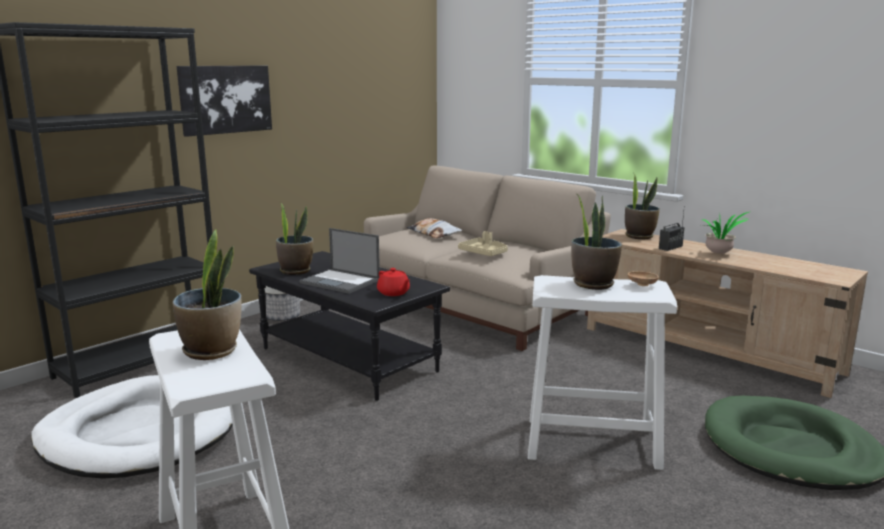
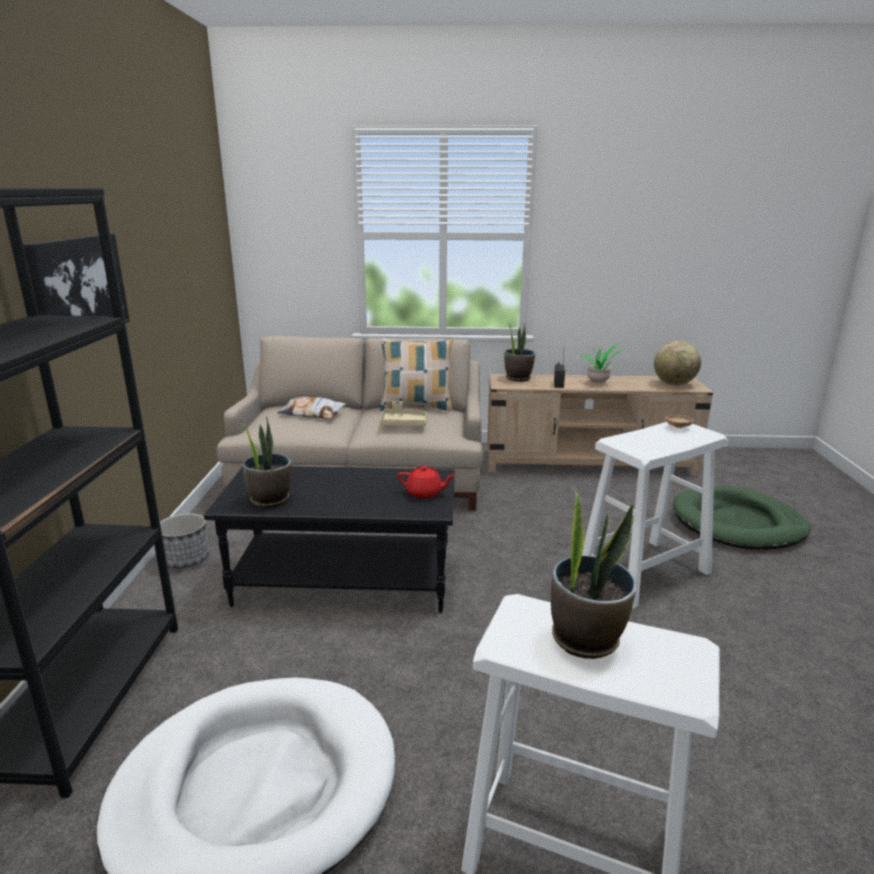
camera: 40 degrees left, 5 degrees up
laptop [300,228,380,294] -> none
potted plant [571,193,622,290] -> none
none -> pillow [380,338,453,411]
none -> globe [654,341,701,385]

